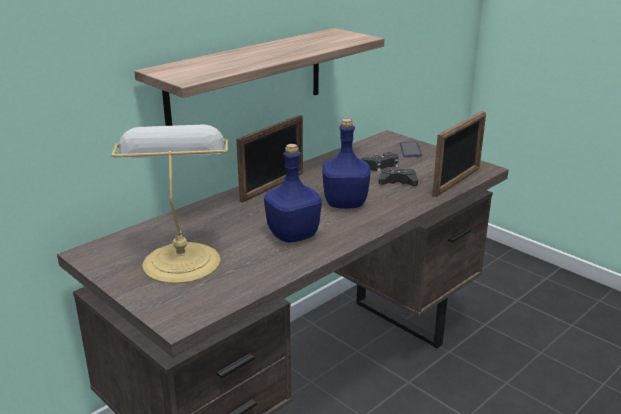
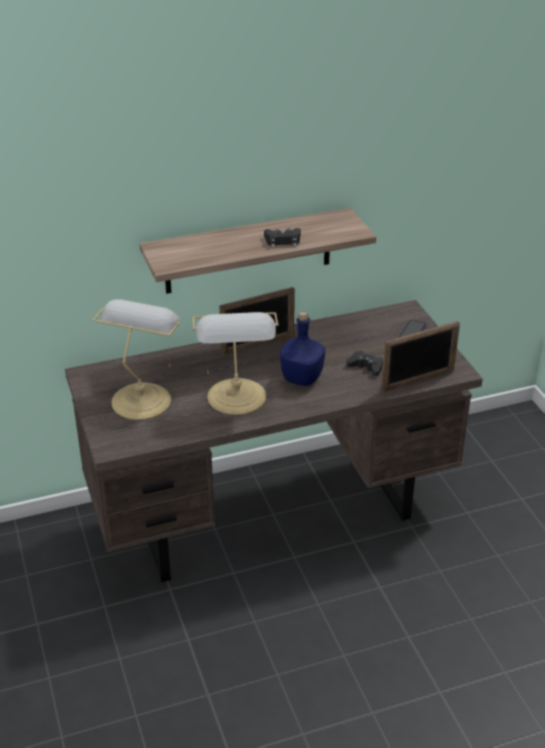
camera: 25 degrees right, 10 degrees up
blue bottle [264,144,322,243] -> table lamp [192,312,279,415]
black game controller [362,152,399,172] -> black game controller moved to [264,228,301,248]

